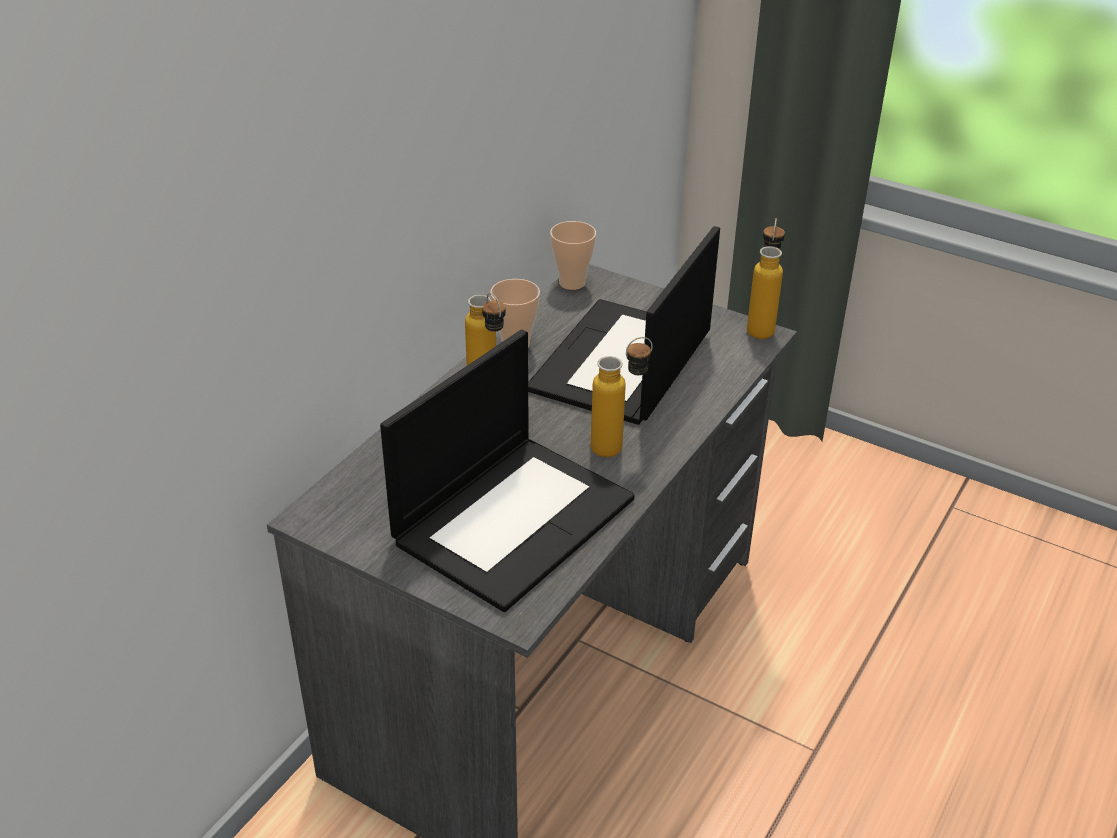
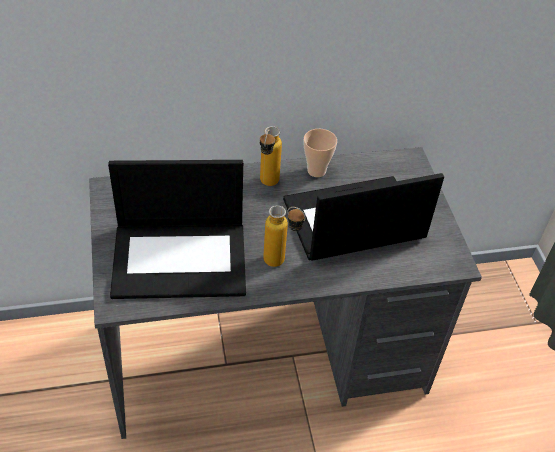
camera: 45 degrees right, 10 degrees up
cup [550,221,596,290] -> none
bottle [747,218,785,339] -> none

